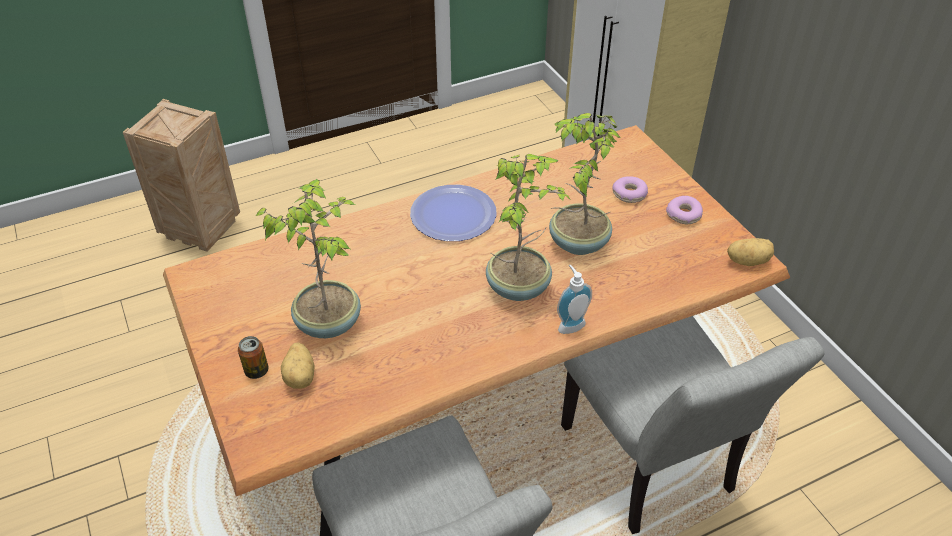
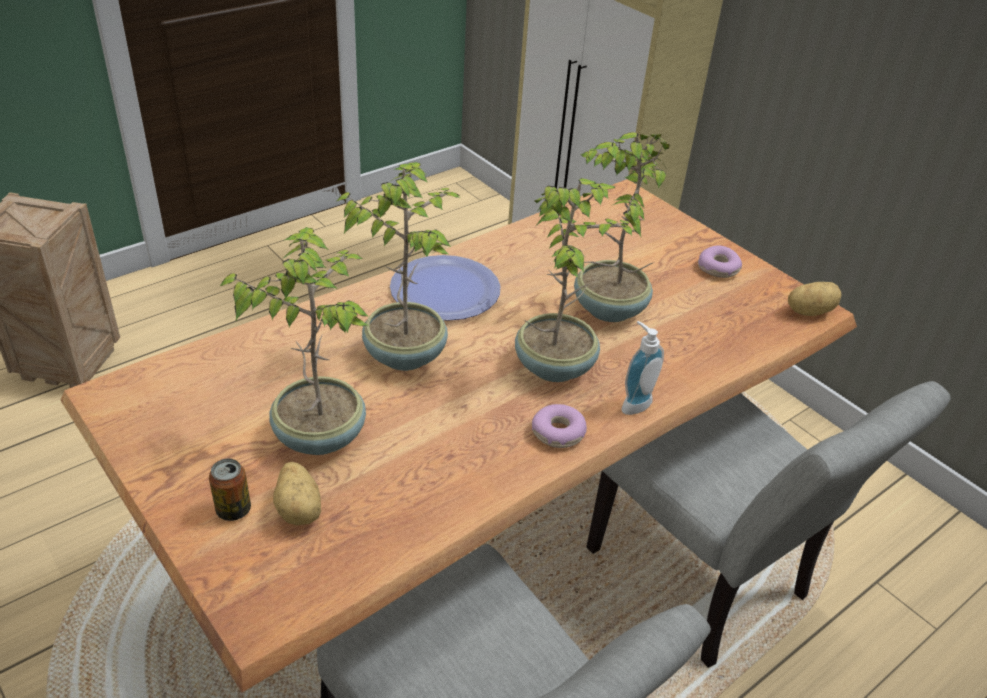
camera: 15 degrees left, 5 degrees down
donut [612,176,648,203] -> donut moved to [532,404,587,448]
none -> potted plant [337,162,460,371]

